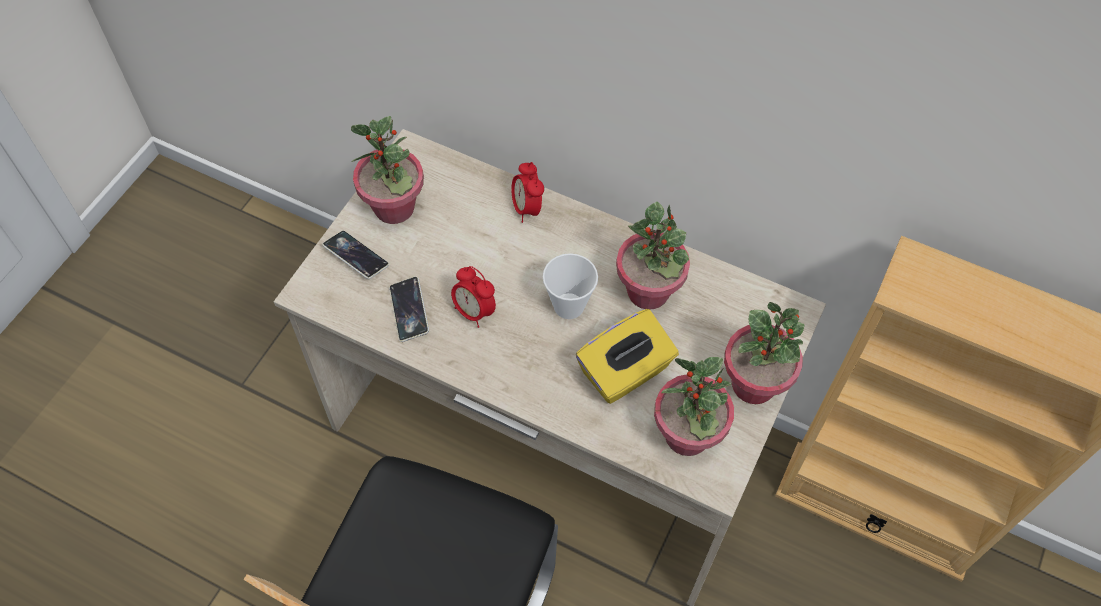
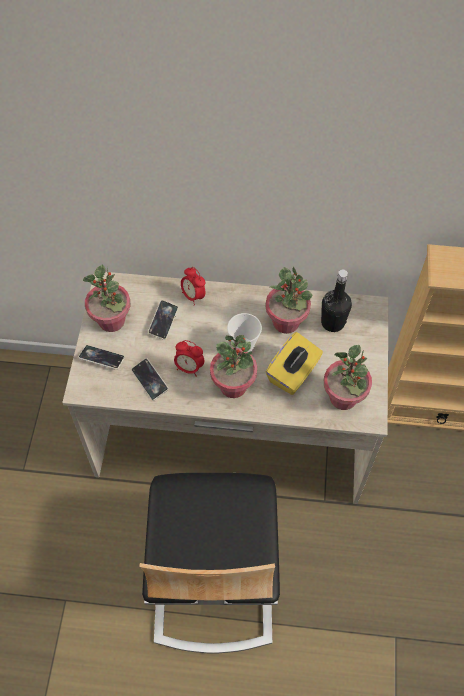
camera: 20 degrees left, 0 degrees up
potted plant [724,302,804,404] -> potted plant moved to [210,335,257,398]
none -> phone [148,300,178,340]
none -> black bottle [321,270,352,332]

